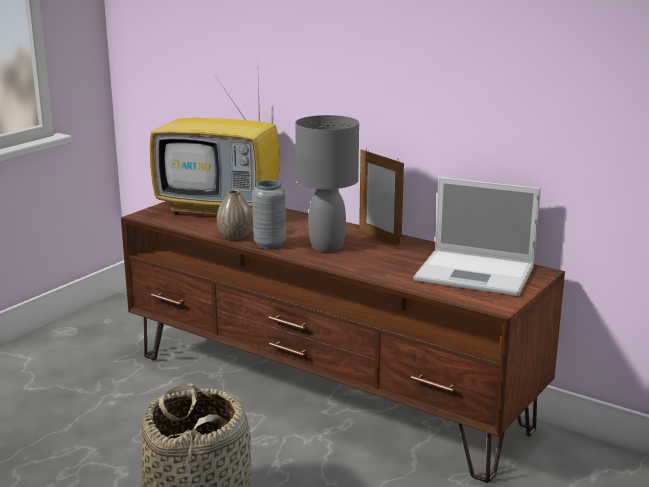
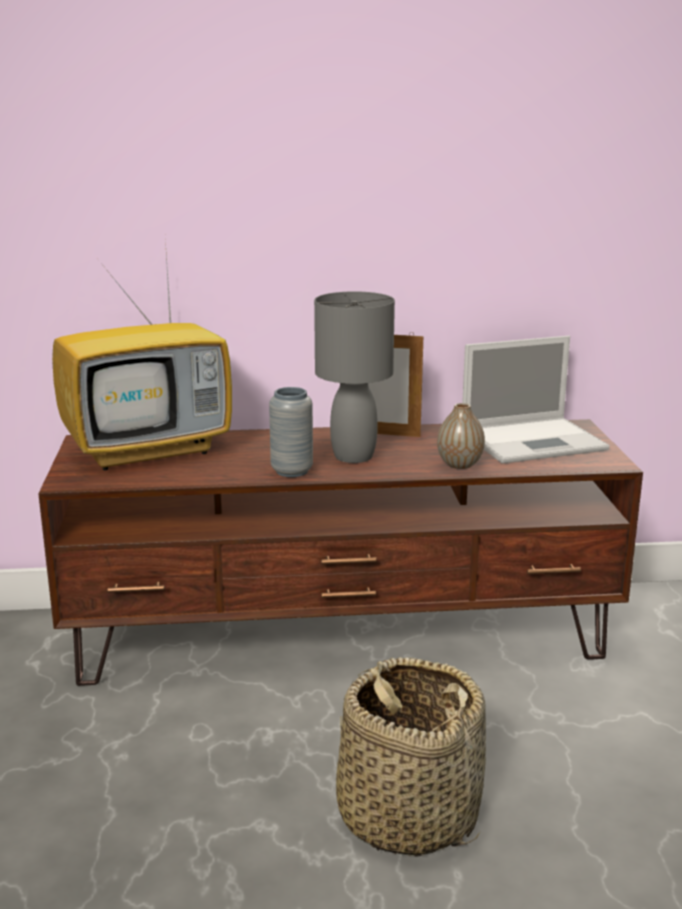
camera: 40 degrees left, 0 degrees up
vase [217,190,253,240] -> vase moved to [437,403,485,469]

